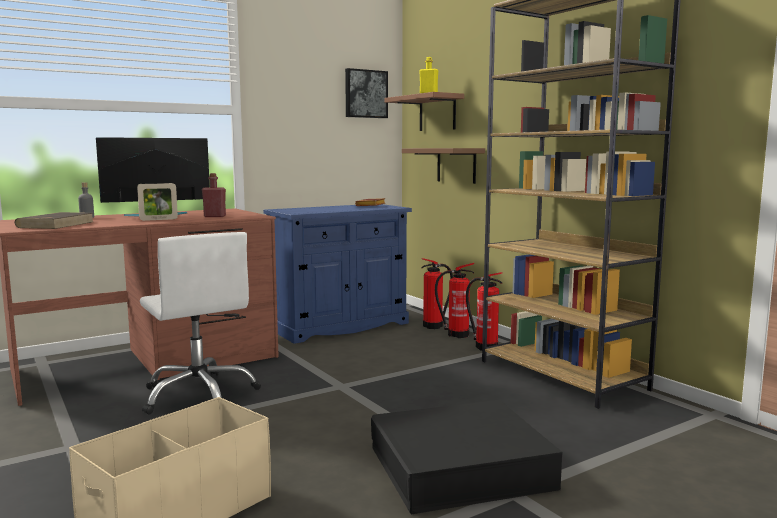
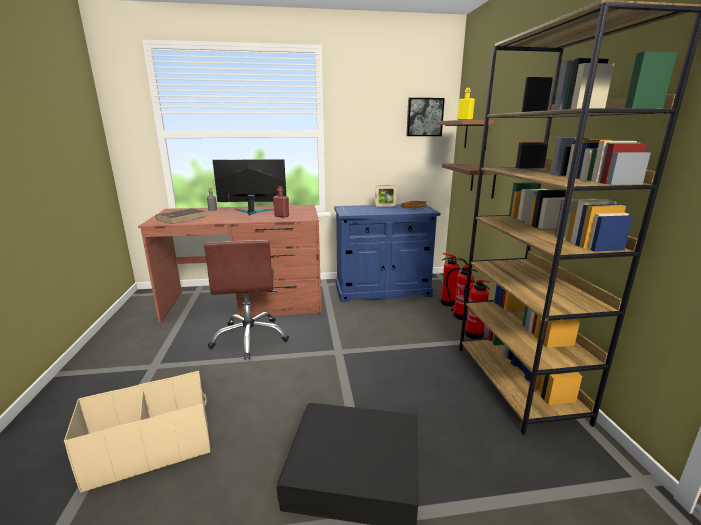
camera: 25 degrees right, 10 degrees up
picture frame [137,183,178,221] -> picture frame moved to [375,185,397,207]
white office chair [140,232,261,414] -> brown office chair [204,240,289,360]

